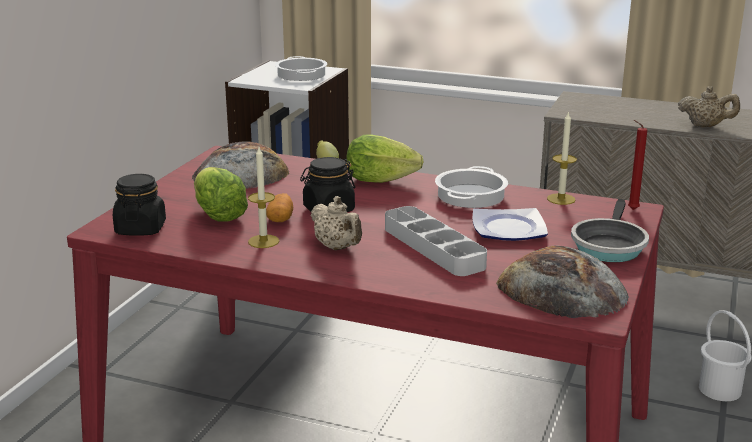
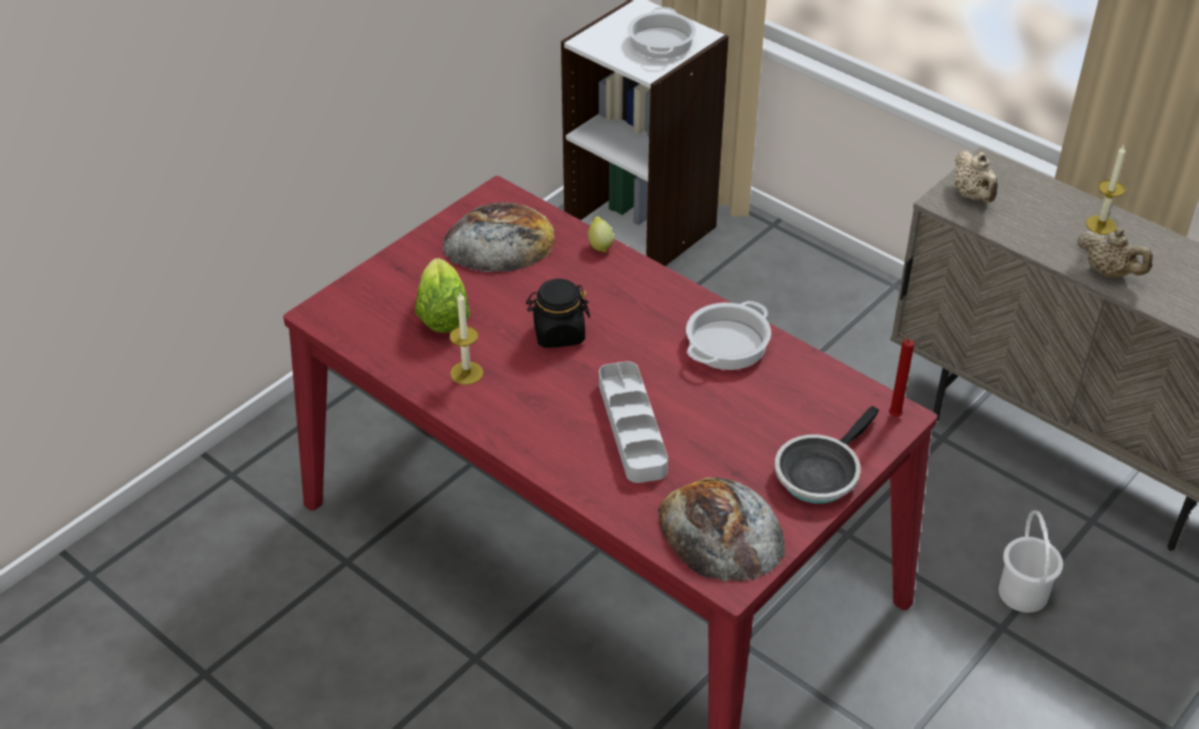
camera: 20 degrees right, 20 degrees up
black jar [113,174,166,236] -> none
potato [266,193,293,222] -> none
beige teapot [311,196,362,250] -> beige teapot moved to [954,151,998,203]
lettuce [346,134,424,183] -> none
plate [472,208,548,241] -> none
candle [547,111,577,205] -> candle moved to [1086,145,1125,235]

